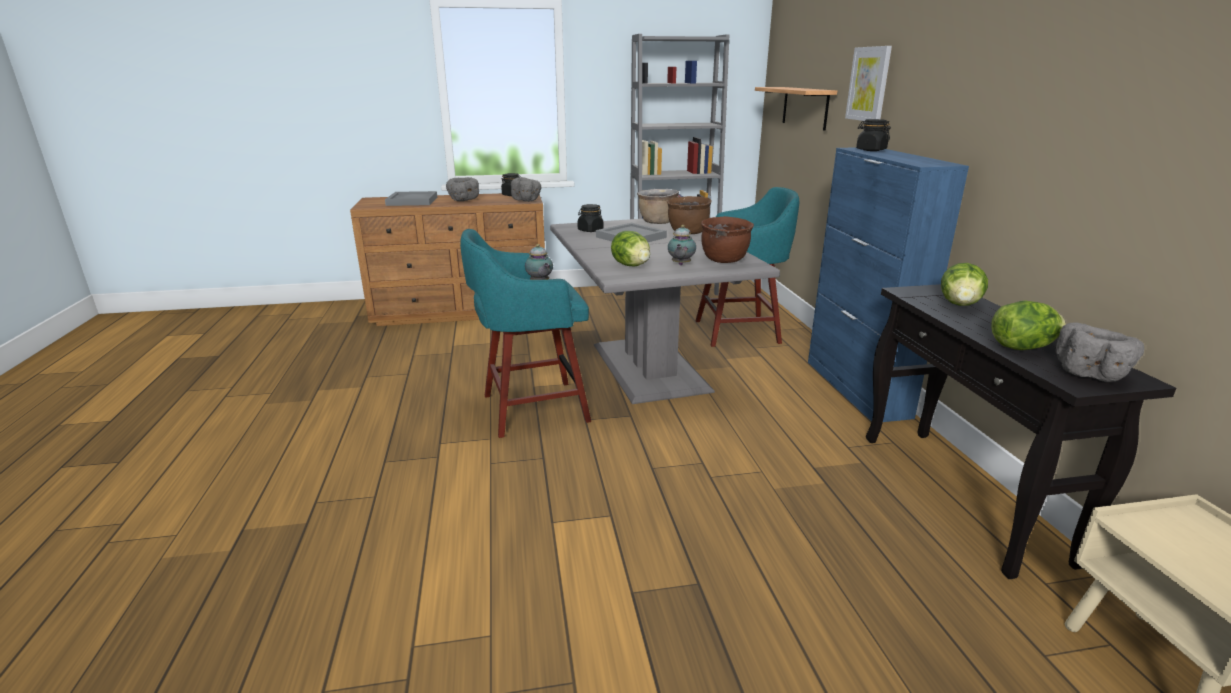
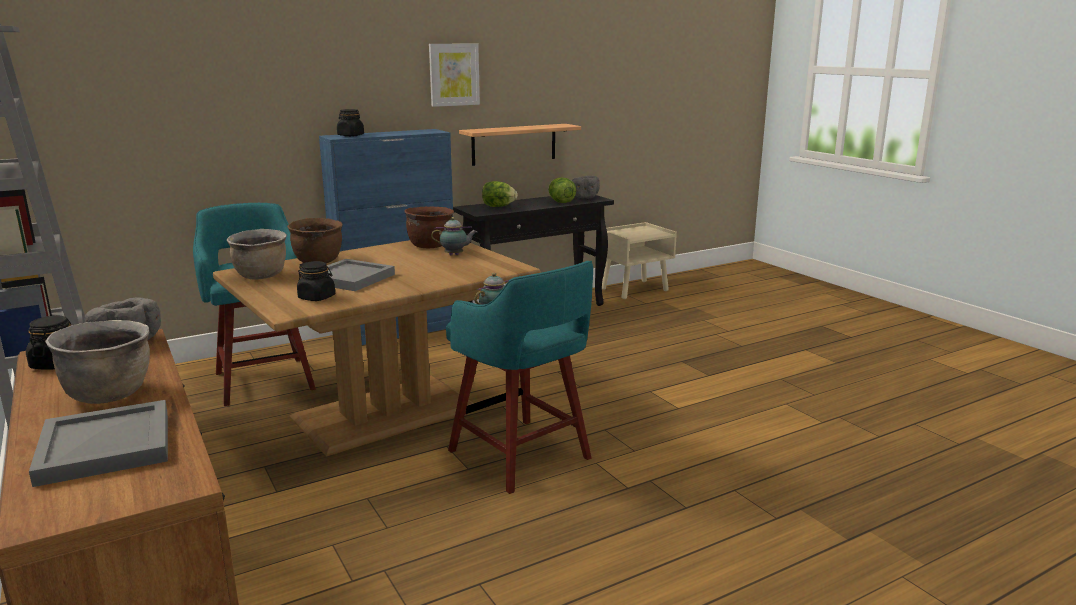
camera: 110 degrees left, 5 degrees down
grey bowl [446,177,479,201] -> brown cooking pot [45,320,150,404]
grey dining table [550,219,780,404] -> brown dining table [213,240,540,456]
lettuce [611,231,650,266] -> none
shelf [755,87,837,131] -> shelf moved to [459,124,581,166]
picture [845,46,892,121] -> picture moved to [429,44,480,107]

